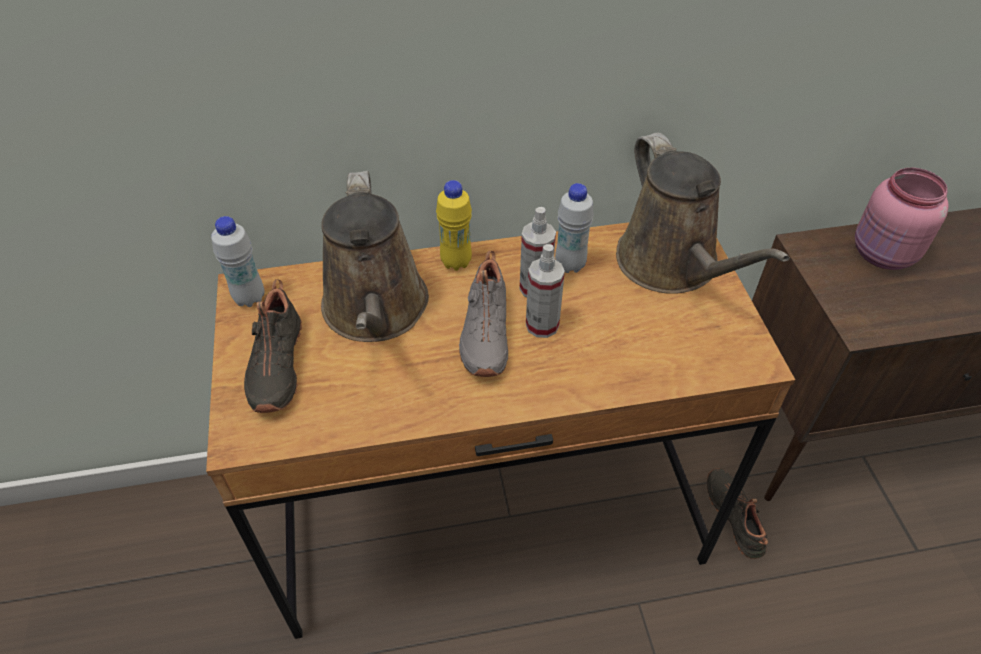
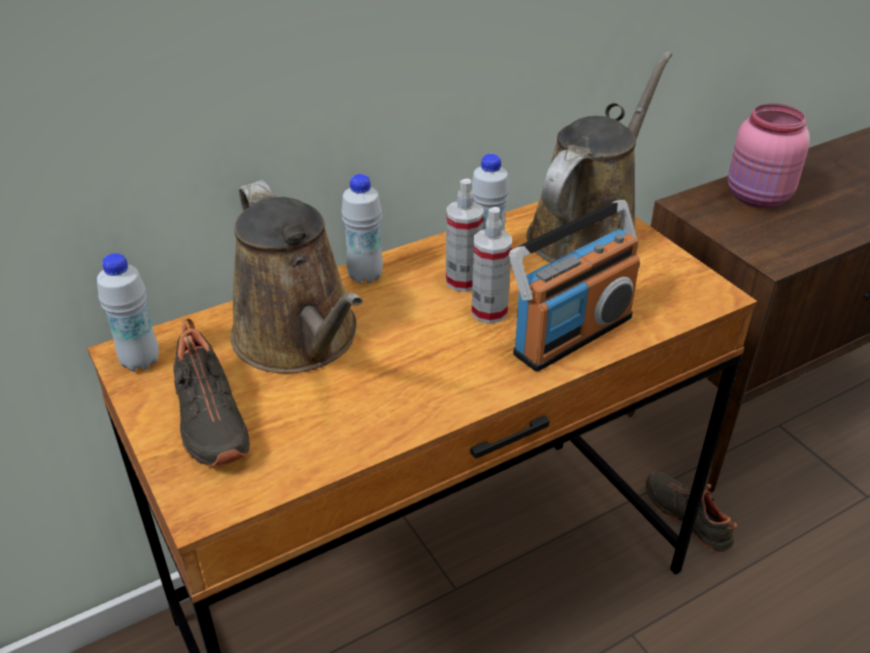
camera: 20 degrees left, 10 degrees down
yellow bottle [436,180,472,271] -> white bottle [341,174,383,284]
grey shoe [459,251,508,377] -> none
brown watering can [616,132,790,294] -> brown watering can turned 105 degrees counterclockwise [526,51,672,262]
none -> radio [509,200,640,372]

